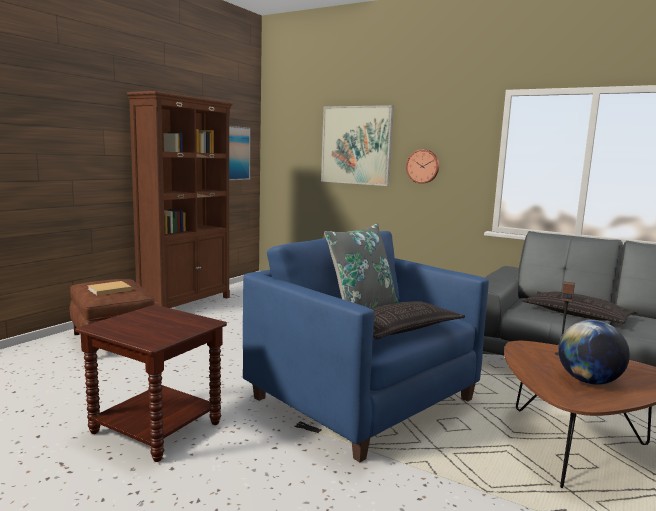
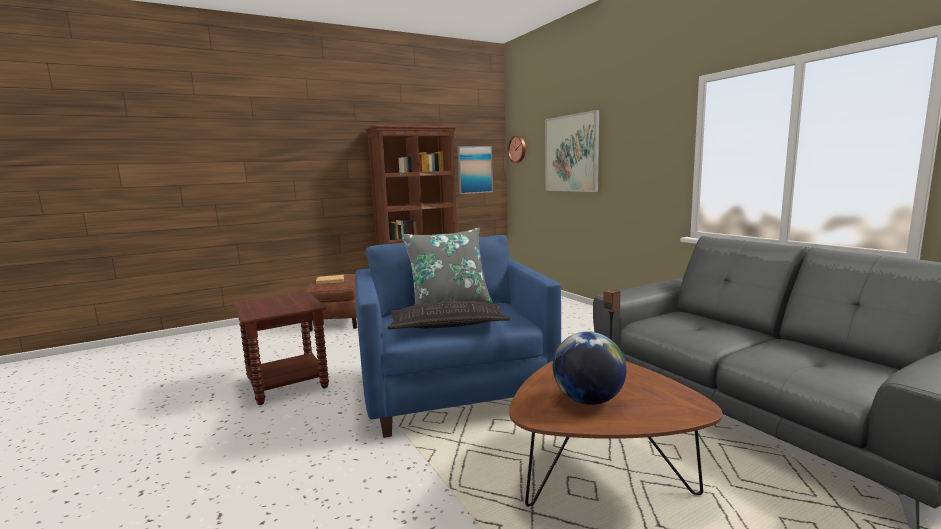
camera: 30 degrees right, 0 degrees up
wall clock [406,149,439,184] -> wall clock moved to [508,136,526,163]
pillow [522,292,638,324] -> none

